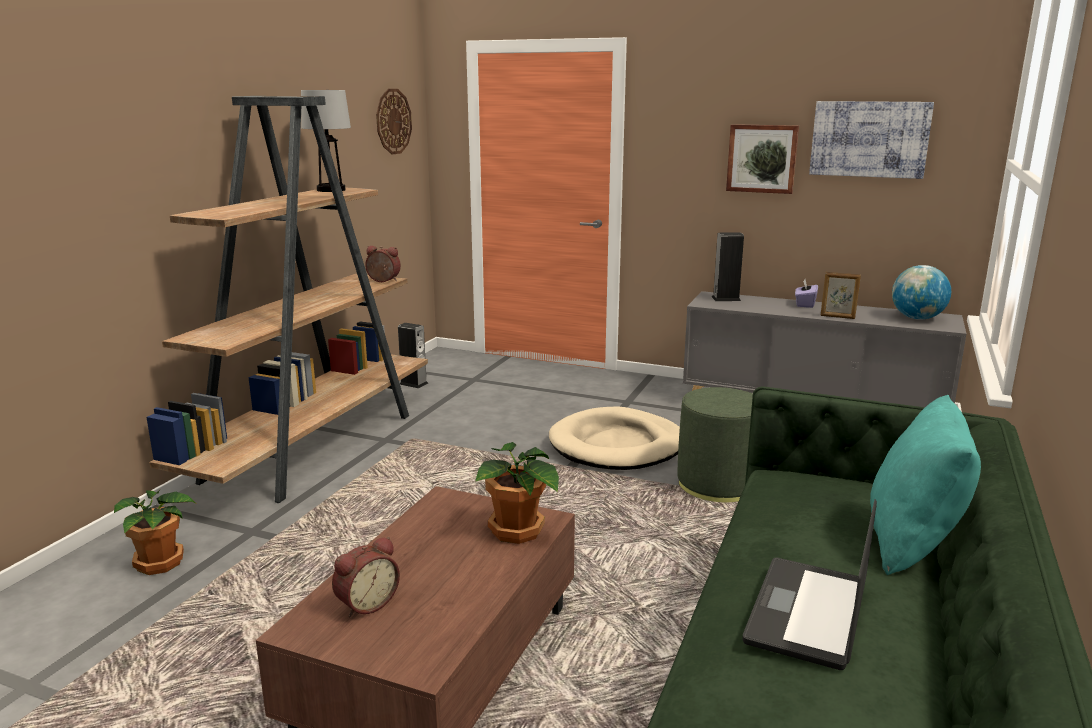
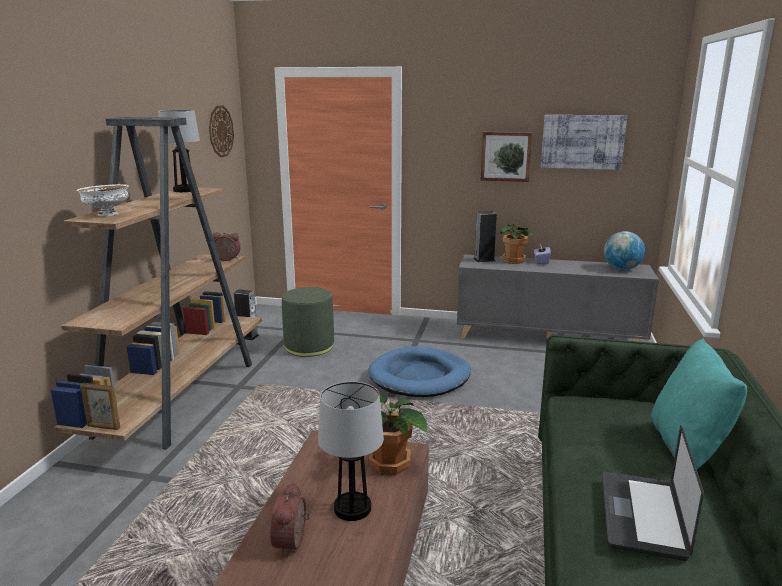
camera: 10 degrees left, 0 degrees up
potted plant [114,489,195,575] -> potted plant moved to [500,224,532,264]
alarm clock [332,537,400,618] -> alarm clock turned 150 degrees clockwise [270,482,310,556]
beige dog bed [549,406,680,470] -> blue dog bed [368,346,471,397]
green ottoman [677,387,753,502] -> green ottoman moved to [282,287,334,357]
picture frame [820,272,861,319] -> picture frame moved to [80,383,120,430]
none -> white bowl [77,184,129,216]
none -> table lamp [318,382,384,521]

